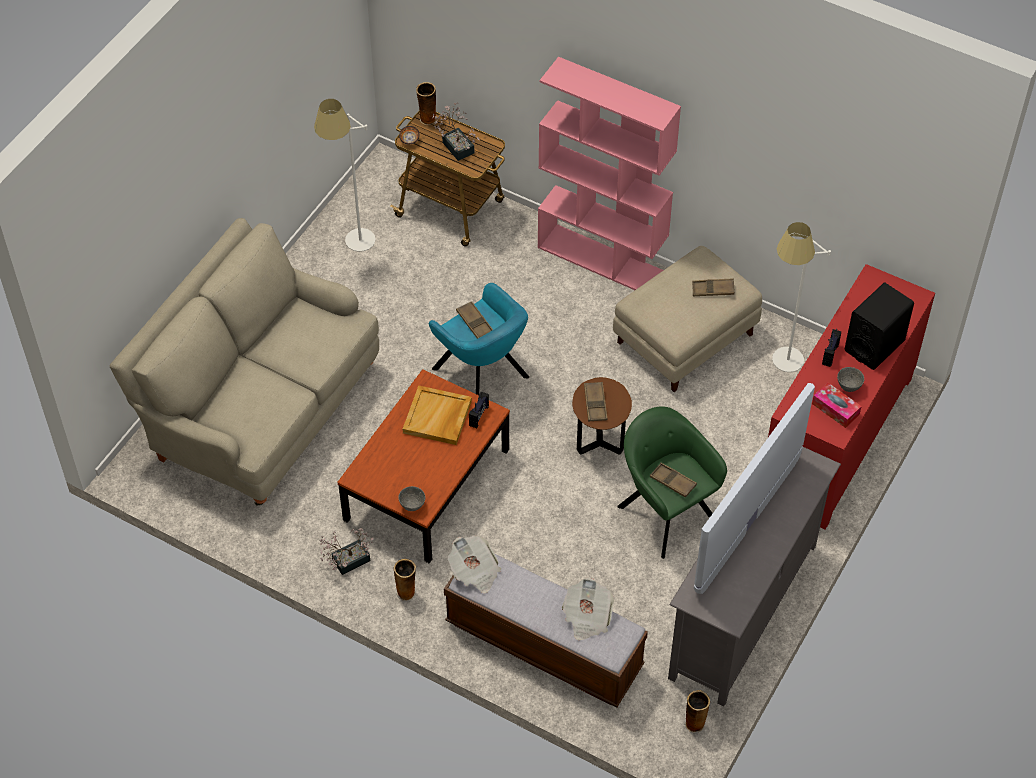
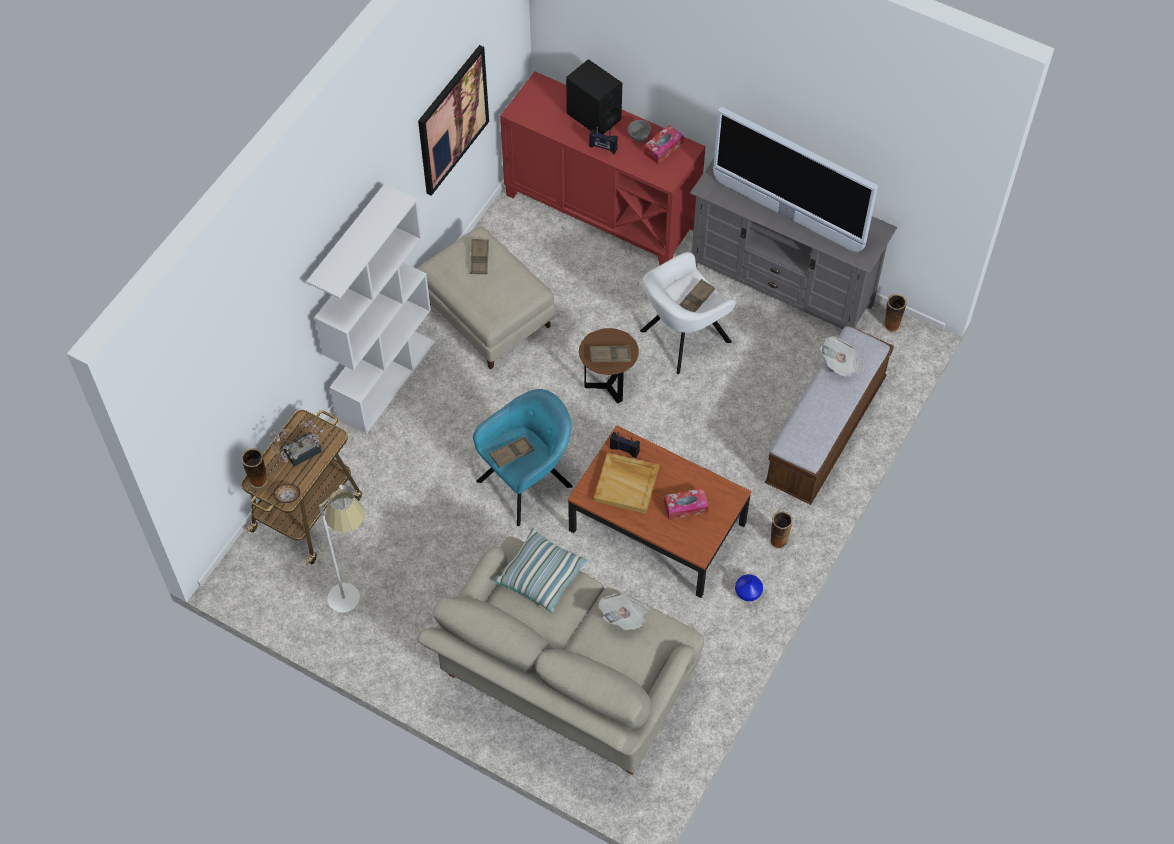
camera: 90 degrees left, 5 degrees up
potted plant [320,528,374,575] -> blue vase [735,574,763,601]
grey bowl [398,486,425,511] -> none
newspaper [448,536,501,593] -> newspaper moved to [598,593,649,630]
pink bookcase [538,57,681,290] -> white bookcase [306,184,435,435]
green armchair [617,406,727,559] -> white armchair [640,252,736,374]
white floor lamp [772,222,831,372] -> none
none -> picture [418,45,489,196]
none -> pillow [493,528,589,613]
none -> tissue box [664,488,708,520]

